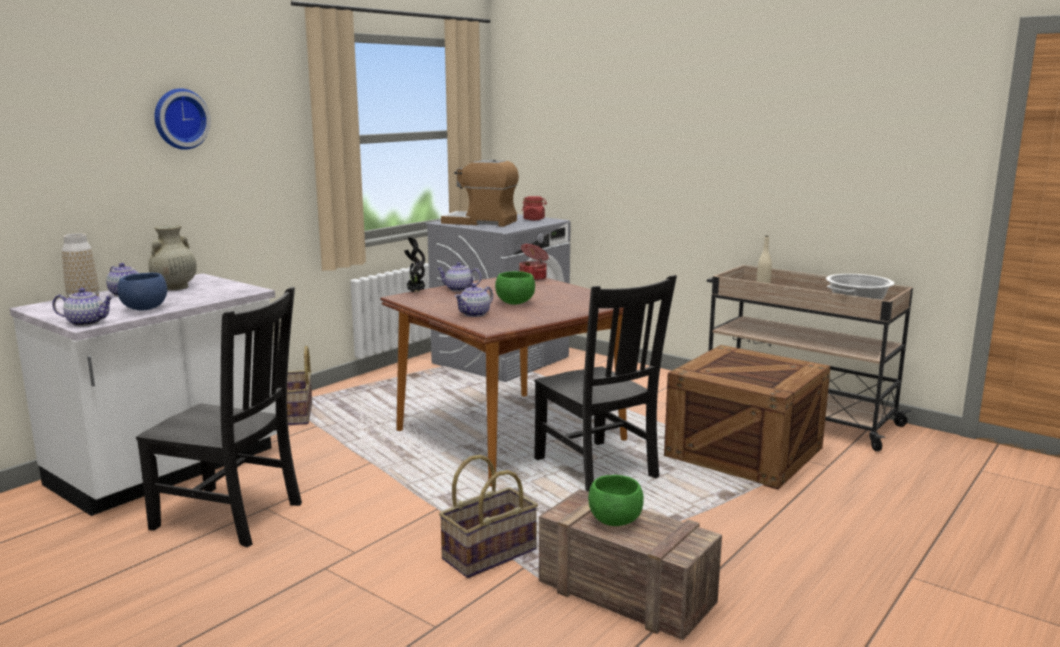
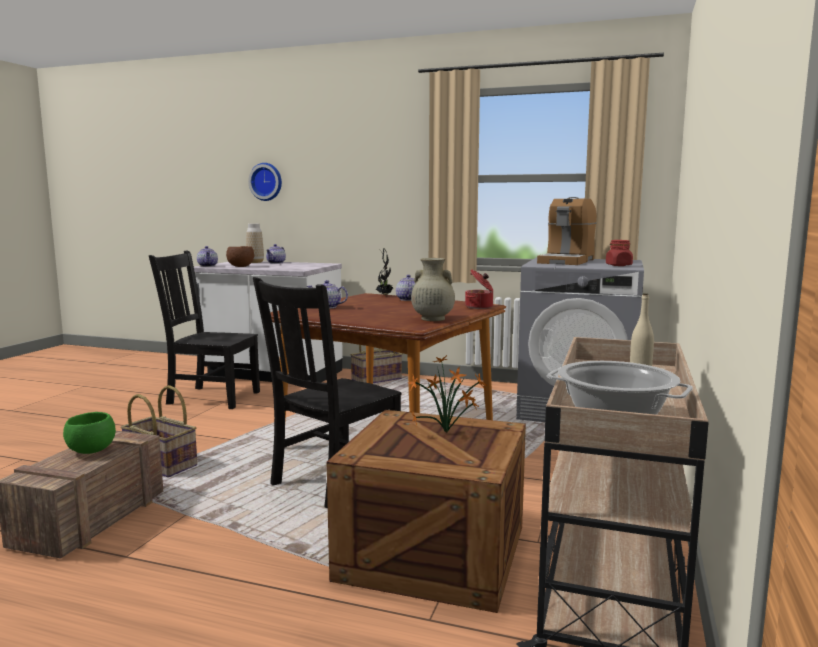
camera: 70 degrees right, 5 degrees down
blue bowl [118,273,167,310] -> brown bowl [226,246,254,267]
black chair [136,287,302,547] -> black chair turned 105 degrees clockwise [149,251,260,409]
beige vase [148,225,197,290] -> beige vase moved to [411,258,455,321]
wall clock [154,88,211,150] -> wall clock moved to [248,163,282,201]
coffee machine [441,160,519,227] -> coffee machine turned 150 degrees counterclockwise [537,197,597,265]
green bowl [495,271,535,305] -> none
none -> potted plant [408,355,487,432]

